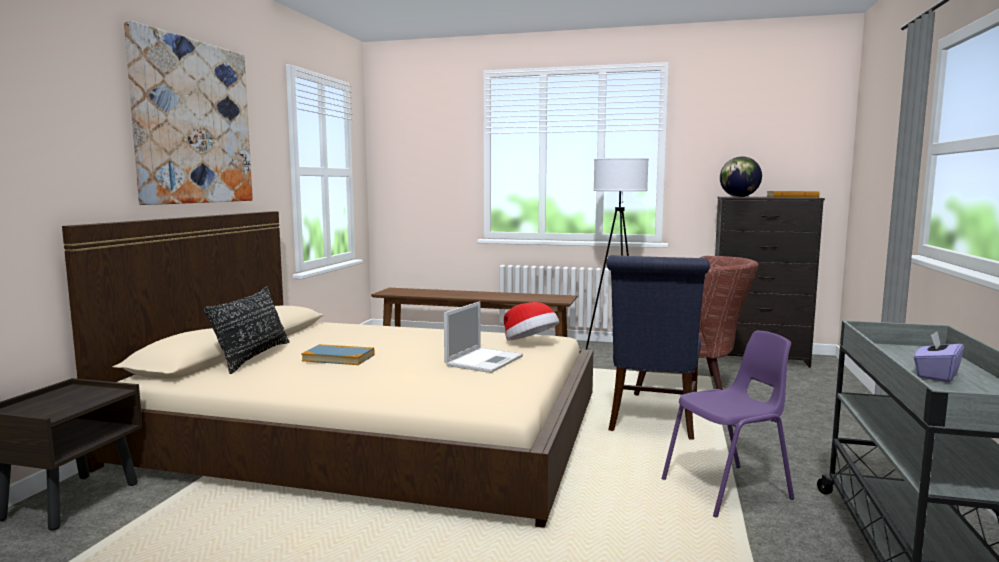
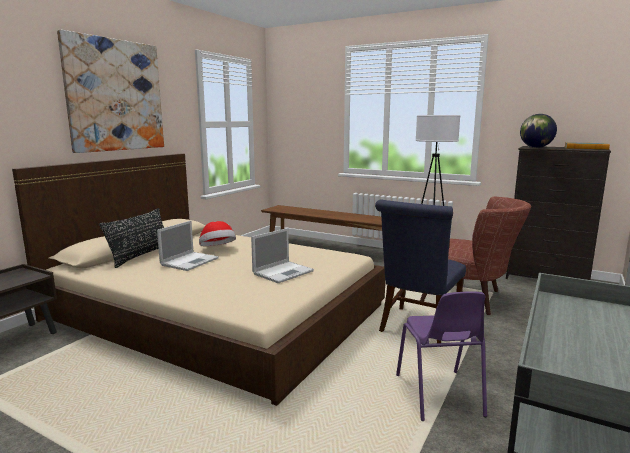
camera: 15 degrees right, 5 degrees up
book [302,344,375,365] -> laptop [157,221,219,271]
hat [504,302,559,341] -> hat moved to [199,221,236,246]
purple chair [662,331,794,517] -> purple chair turned 90 degrees clockwise [396,292,487,421]
purple tissue box [914,331,964,382] -> none

